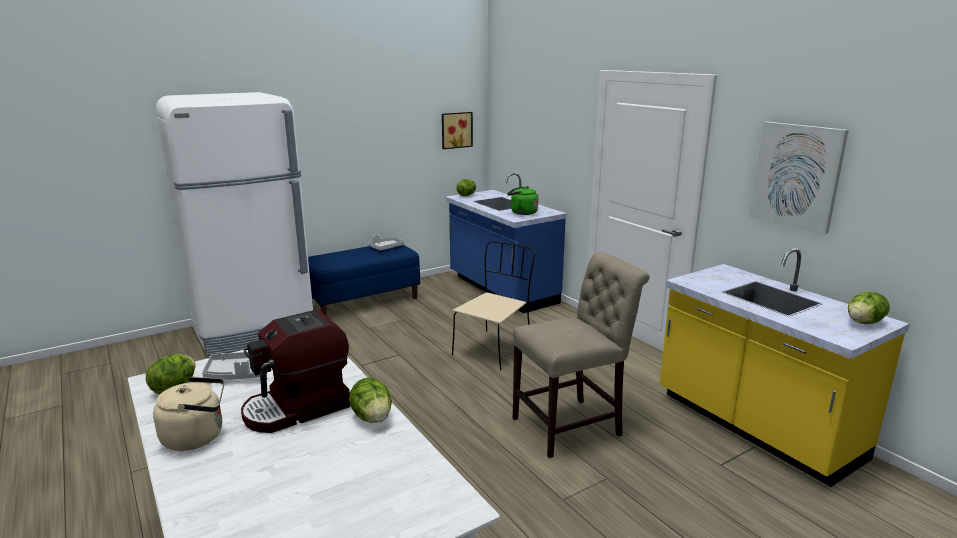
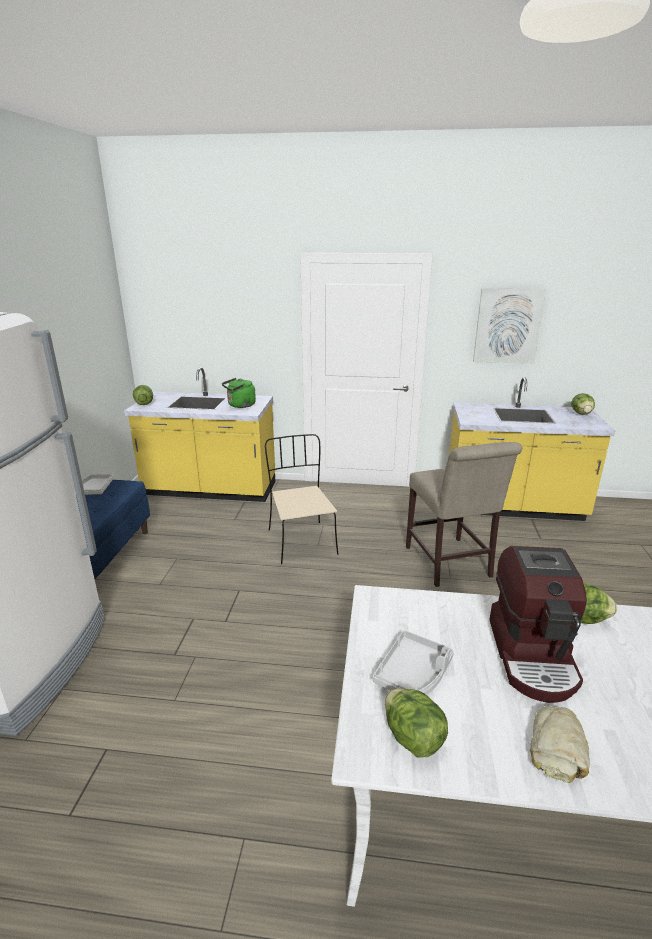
camera: 50 degrees left, 5 degrees up
beige kettle [153,377,224,451] -> bread [530,705,590,783]
picture [442,112,473,149] -> none
blue counter [445,172,567,314] -> yellow counter [124,367,275,502]
beige chair [512,252,650,458] -> beige chair turned 150 degrees clockwise [406,442,522,587]

